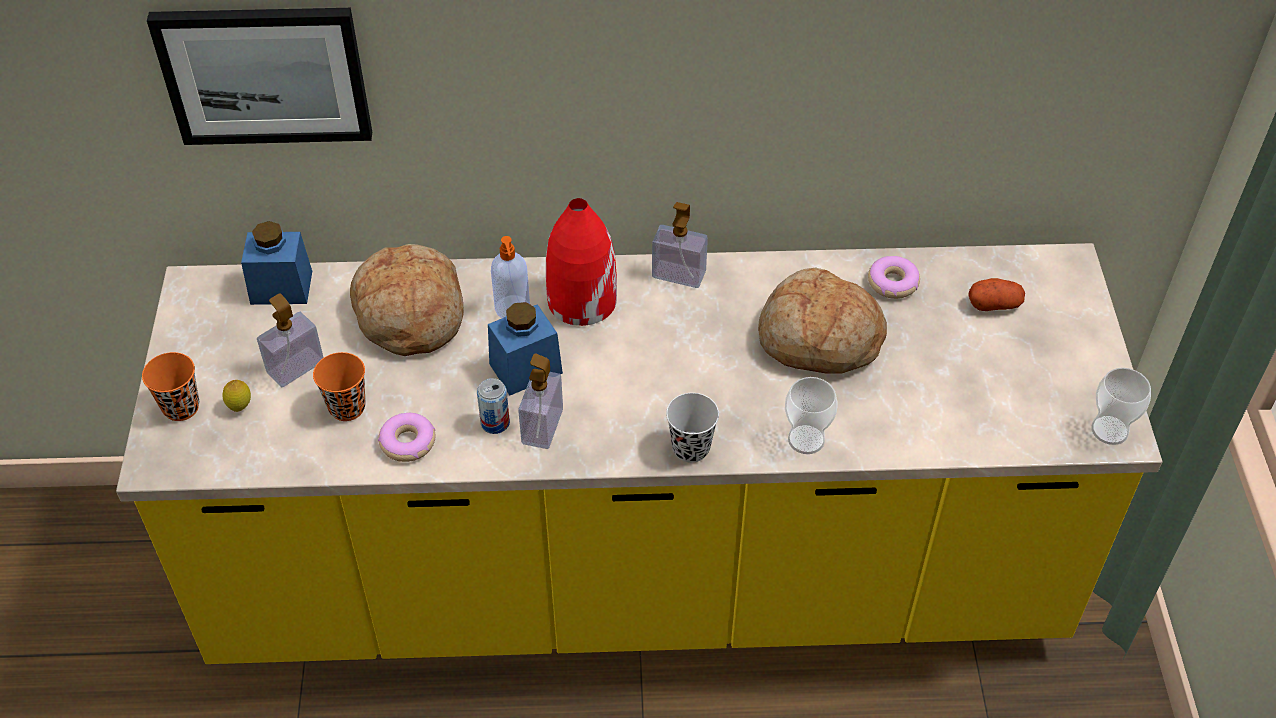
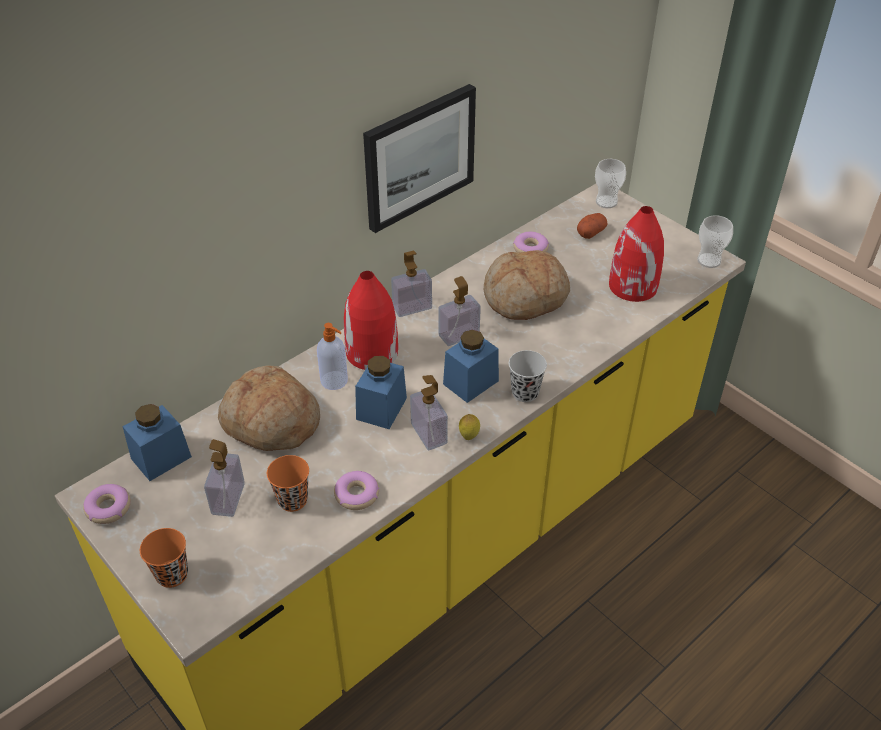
camera: 40 degrees left, 5 degrees down
picture [147,8,372,145] -> picture moved to [363,84,476,233]
lemon [222,380,251,412] -> lemon moved to [459,414,480,440]
can [477,378,510,434] -> none
cup [785,377,838,454] -> cup moved to [595,159,626,208]
none -> donut [83,484,131,524]
none -> soap dispenser [438,276,481,346]
none -> blue jar [443,330,499,403]
none -> red vase [609,206,664,302]

